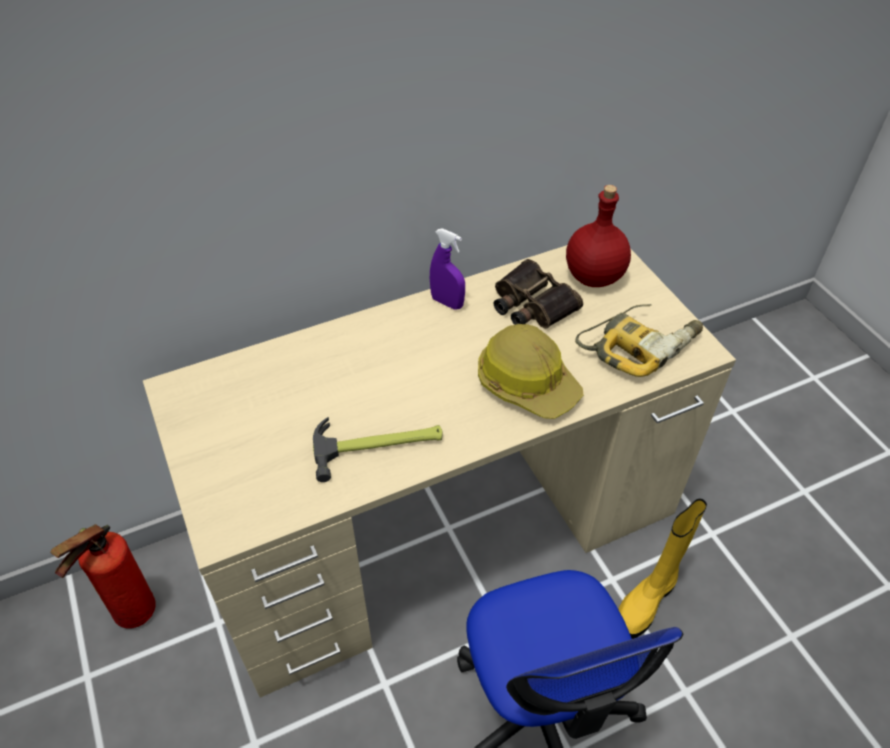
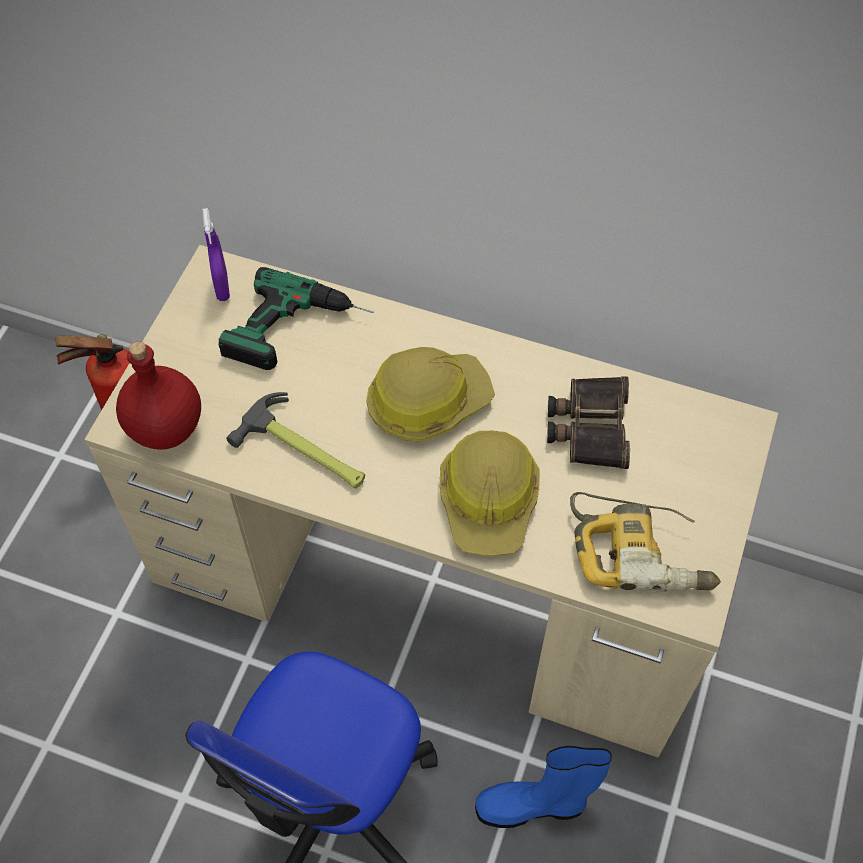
camera: 45 degrees right, 10 degrees up
purple spray bottle [430,228,465,310] -> purple spray bottle moved to [202,208,230,301]
red bottle [566,185,631,287] -> red bottle moved to [116,341,201,450]
yellow boot [618,499,707,639] -> blue boot [475,746,612,828]
none -> power drill [219,267,374,370]
none -> hard hat [366,347,495,442]

